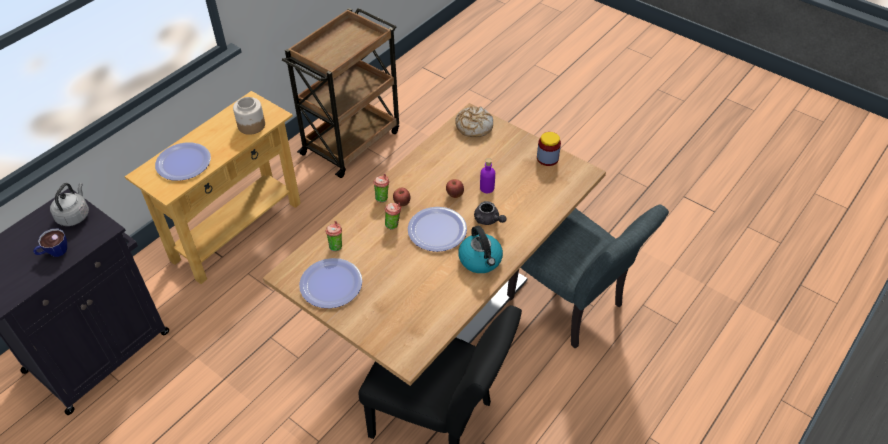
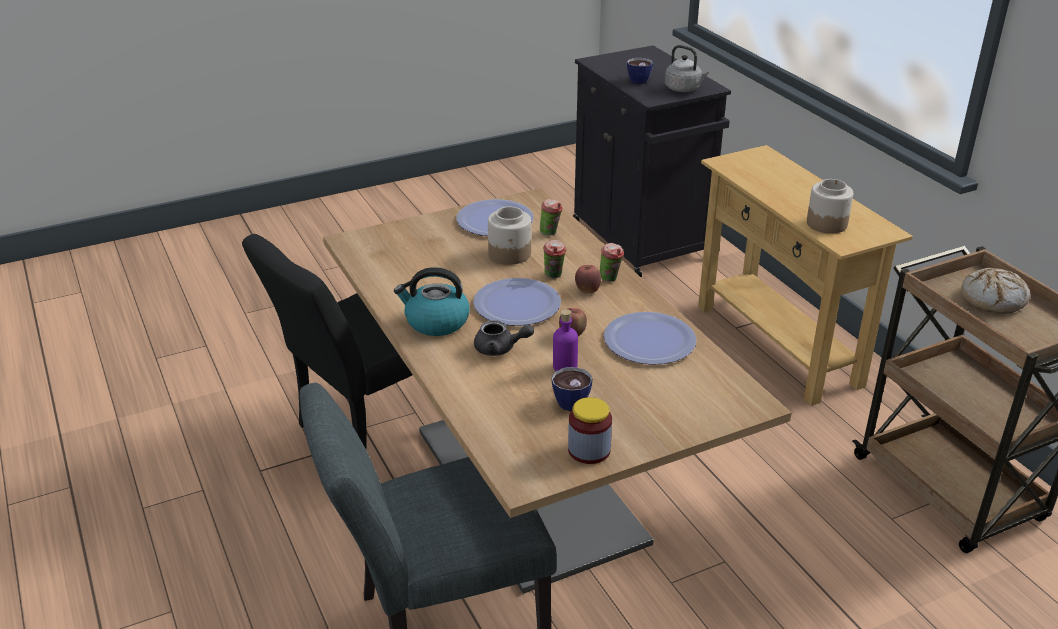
camera: 115 degrees right, 15 degrees down
plate [155,142,211,181] -> plate moved to [604,312,696,365]
bread [455,106,493,137] -> bread moved to [961,268,1030,314]
grey teapot [474,201,507,225] -> grey teapot turned 150 degrees counterclockwise [474,320,534,356]
none -> jar [488,207,531,265]
none -> cup [551,367,593,411]

